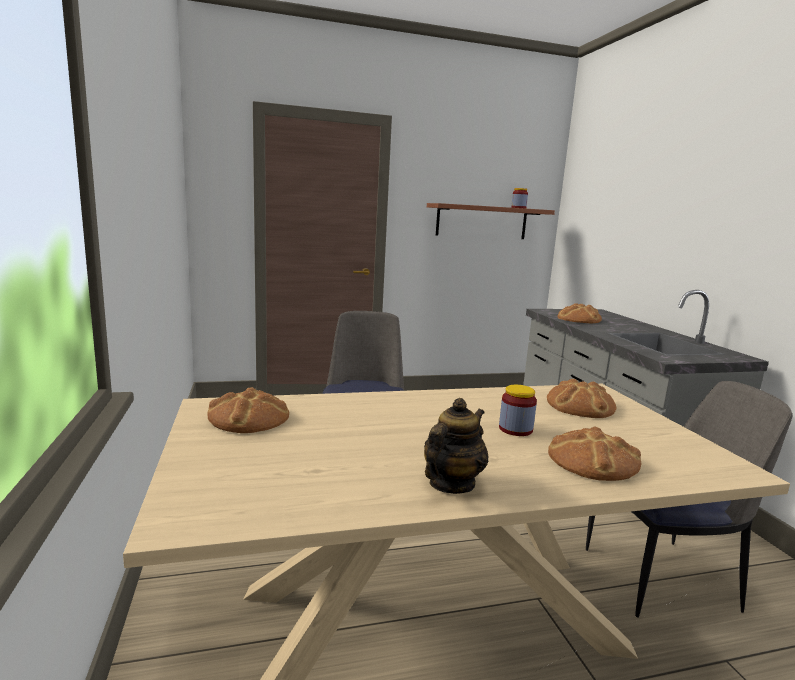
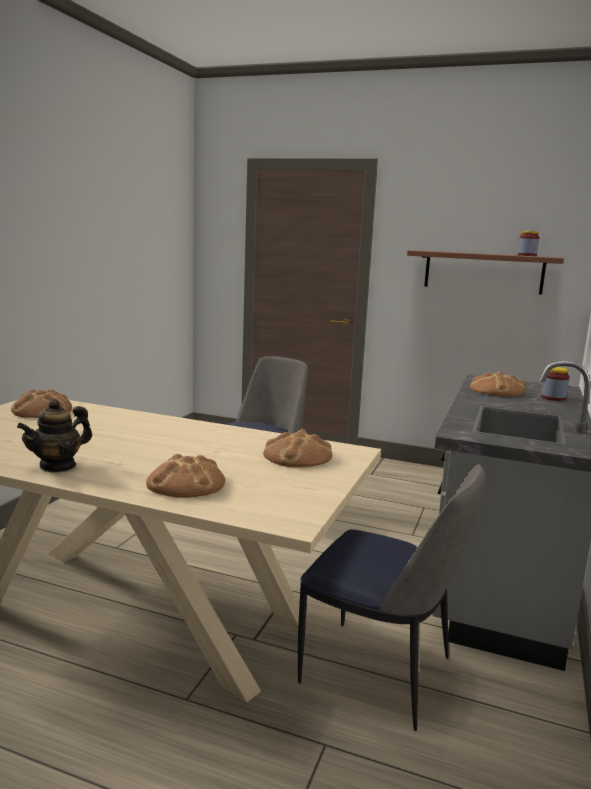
camera: 35 degrees right, 0 degrees up
teapot [424,398,489,494] -> teapot turned 150 degrees clockwise [17,399,92,473]
jar [499,385,537,436] -> jar moved to [541,367,570,401]

